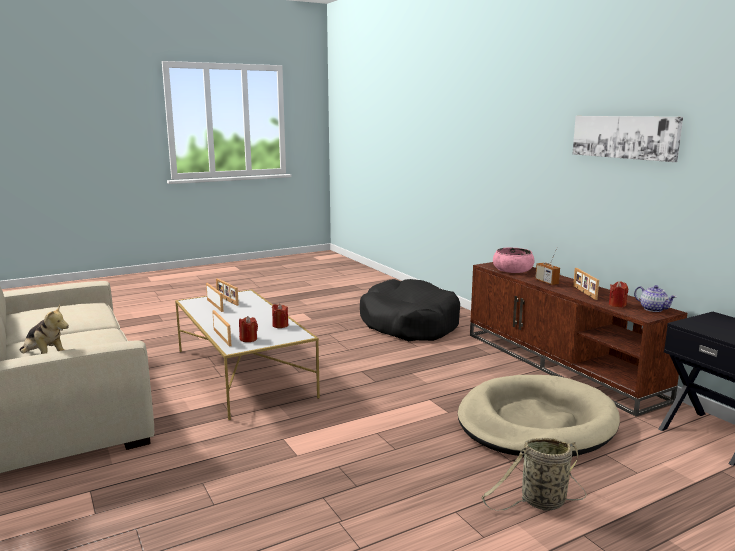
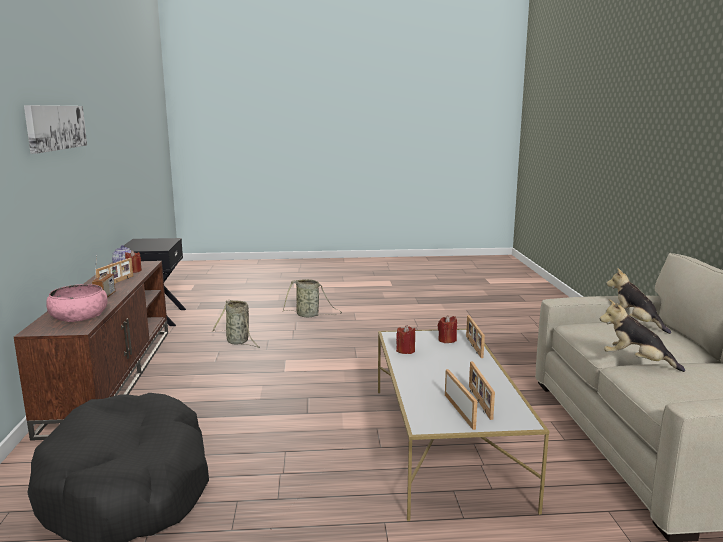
camera: 155 degrees left, 0 degrees up
beige dog bed [458,375,620,457] -> basket [212,300,261,348]
none -> plush toy [600,299,685,372]

